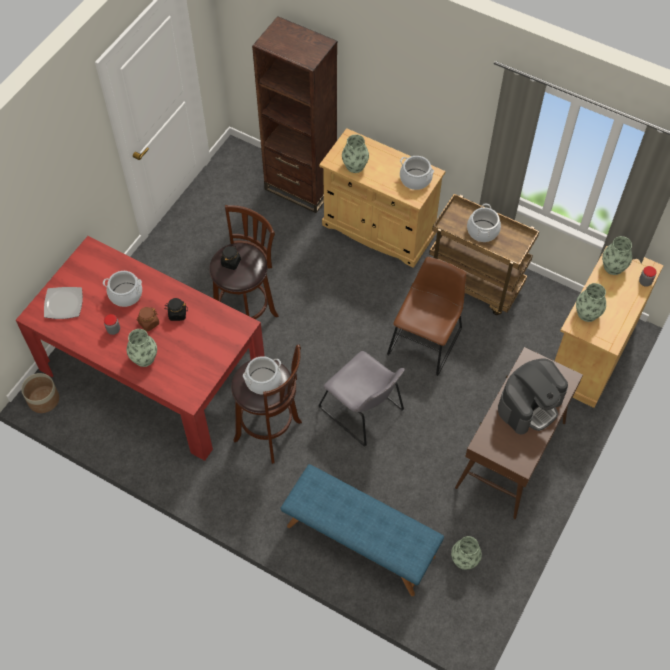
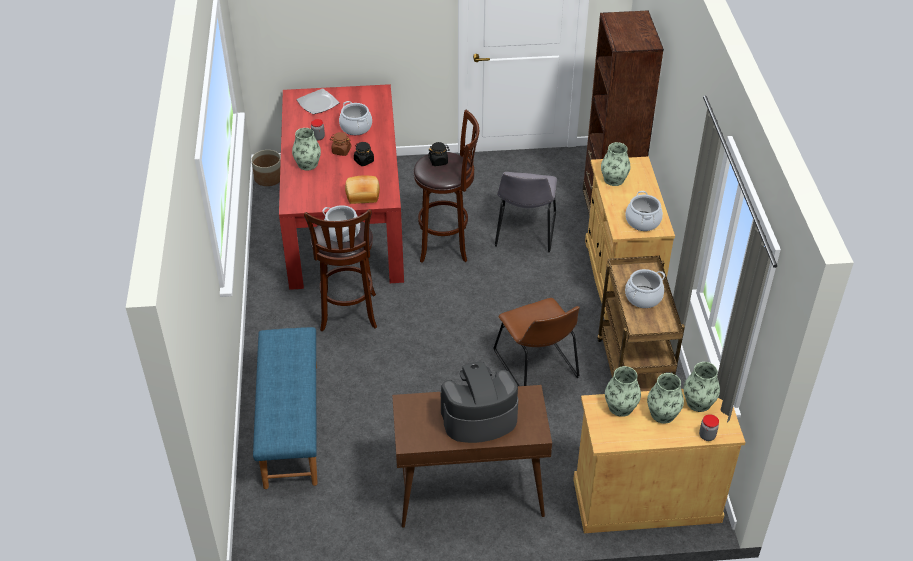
camera: 55 degrees right, 15 degrees down
grey chair [318,351,405,447] -> grey chair moved to [495,172,557,252]
brown chair [387,257,466,376] -> brown chair turned 75 degrees clockwise [493,298,580,386]
vase [451,536,482,570] -> vase moved to [647,373,684,423]
coffee machine [498,359,568,435] -> coffee machine turned 150 degrees clockwise [441,362,518,443]
none -> bread [345,175,380,204]

